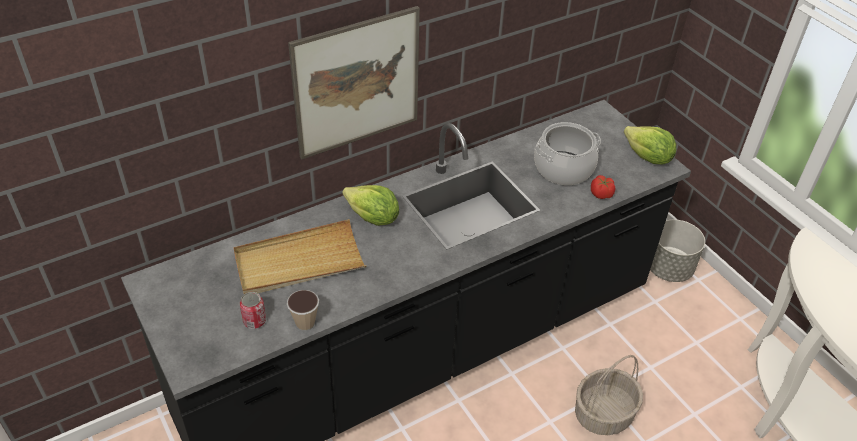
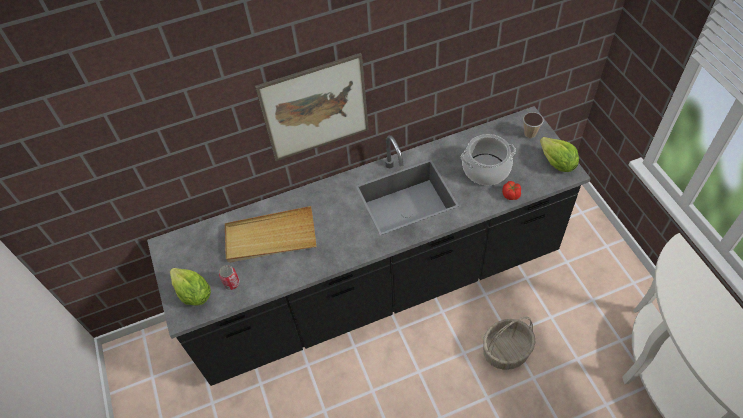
camera: 15 degrees right, 10 degrees up
cup [287,290,319,331] -> cup moved to [523,112,543,138]
lettuce [342,185,399,226] -> lettuce moved to [170,268,211,306]
grey planter [650,220,705,282] -> none

